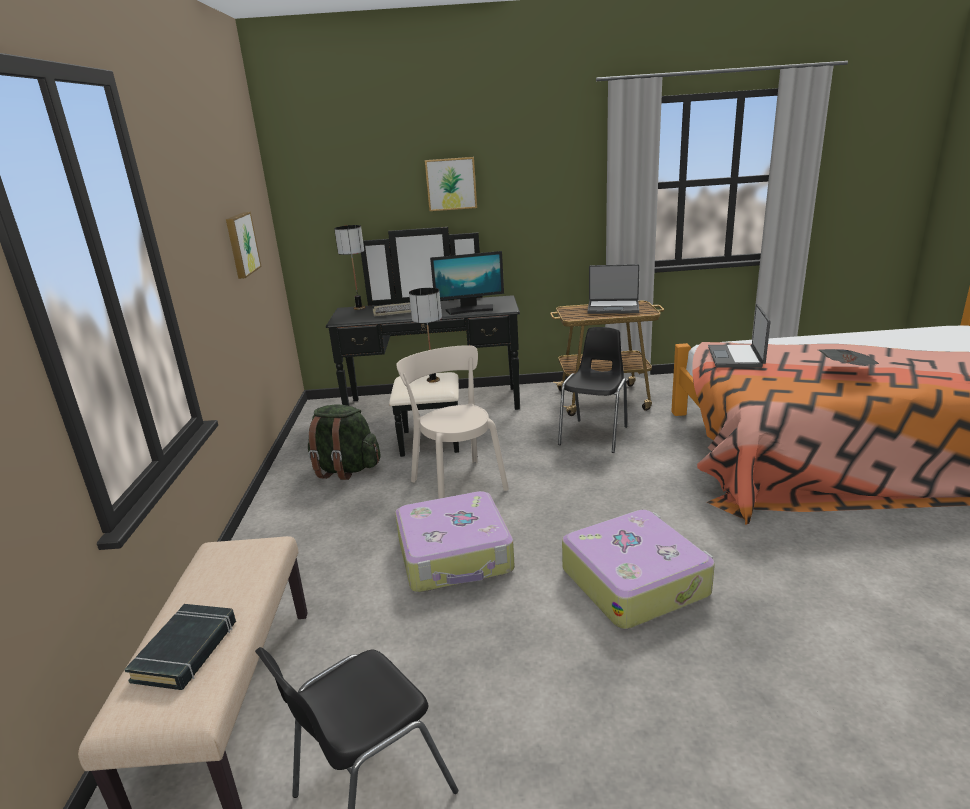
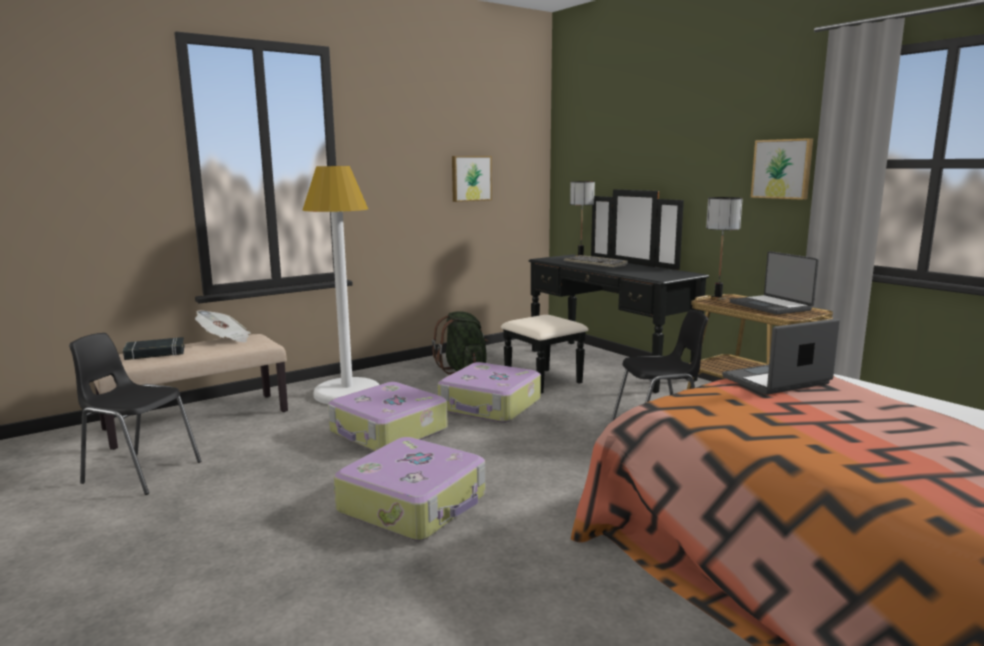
camera: 55 degrees right, 10 degrees down
beige chair [396,345,509,499] -> suitcase [438,362,541,423]
table lamp [409,288,442,383] -> table lamp moved to [706,197,743,300]
picture [425,157,477,211] -> picture moved to [751,138,813,200]
monitor [430,251,504,315] -> none
newspaper [818,349,879,366] -> newspaper moved to [195,310,251,343]
none -> white floor lamp [302,166,380,404]

